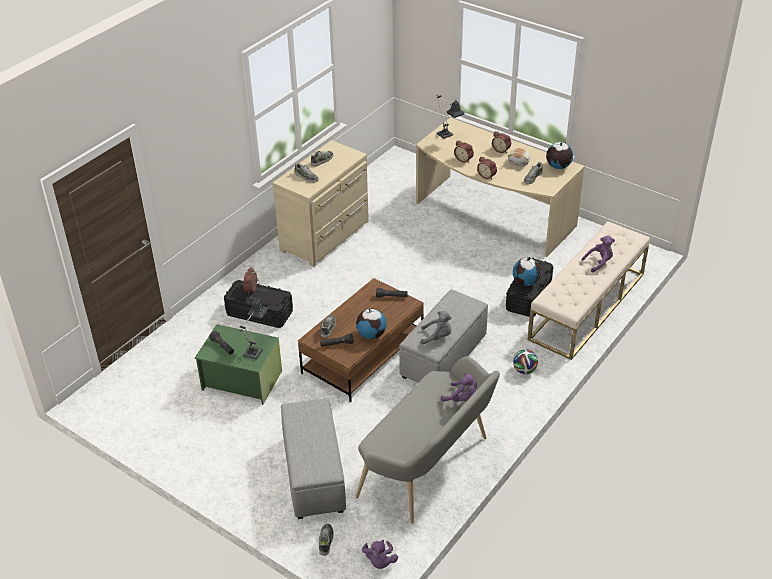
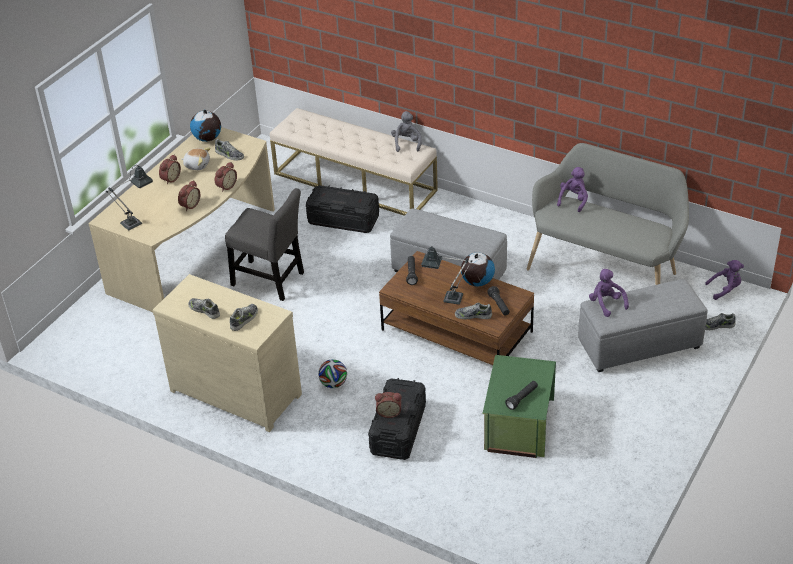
camera: 95 degrees left, 0 degrees up
table lamp [240,298,268,360] -> table lamp moved to [421,247,472,304]
grey plush toy [421,311,452,344] -> grey plush toy moved to [391,111,422,152]
globe [513,257,541,286] -> none
football [513,349,538,374] -> football moved to [318,359,347,388]
purple plush toy [582,236,615,273] -> purple plush toy moved to [589,269,629,317]
none -> grey chair [225,188,304,301]

